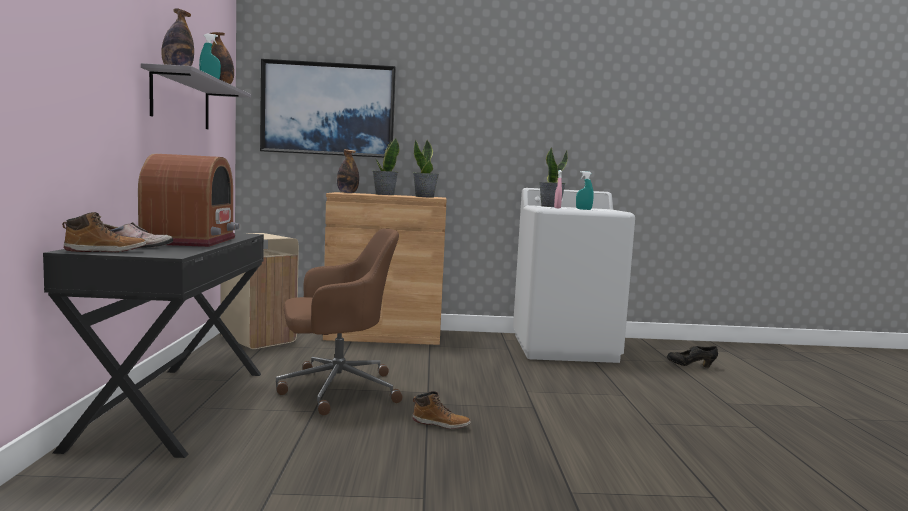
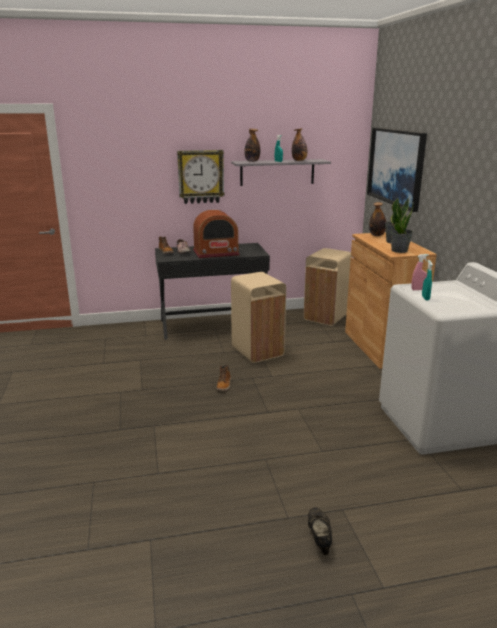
camera: 80 degrees right, 15 degrees up
brown office chair [276,229,402,415] -> beige trash can [231,272,286,363]
potted plant [539,147,568,207] -> none
black shoe [667,346,718,368] -> black shoe moved to [308,507,332,555]
none -> wall clock [177,150,225,204]

